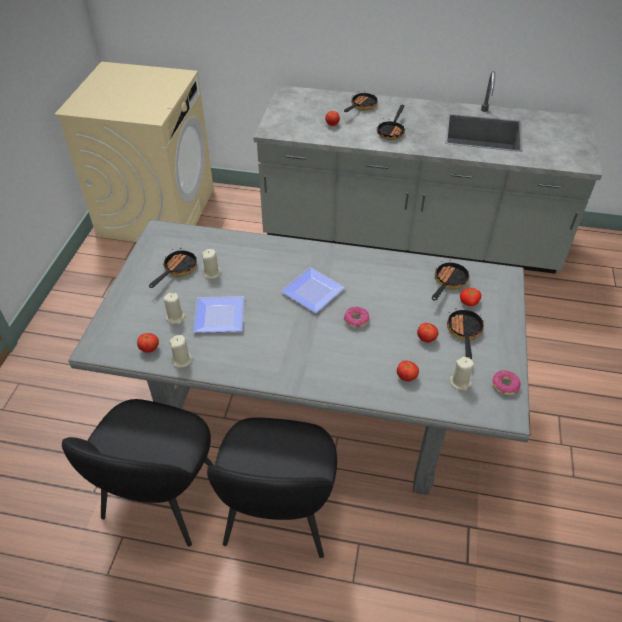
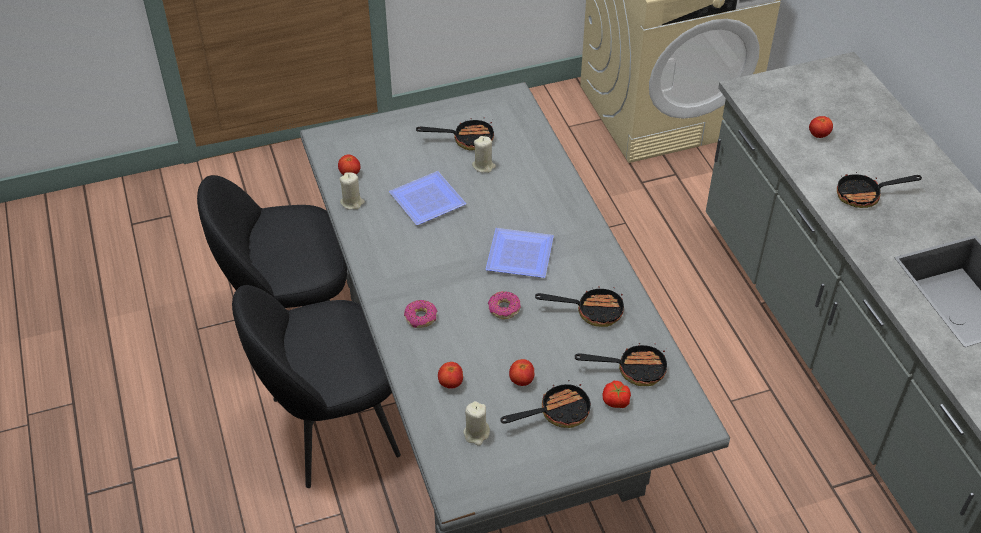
camera: 60 degrees right, 0 degrees up
beige candle [164,293,185,324] -> none
frying pan [344,91,378,112] -> frying pan moved to [535,286,624,327]
donut [492,370,521,395] -> donut moved to [404,300,437,328]

